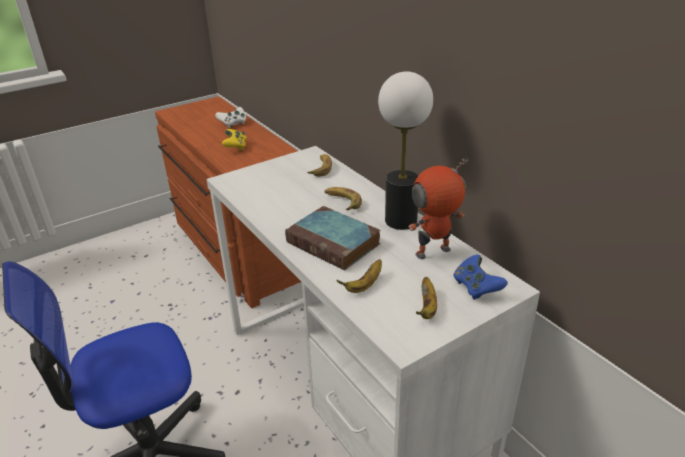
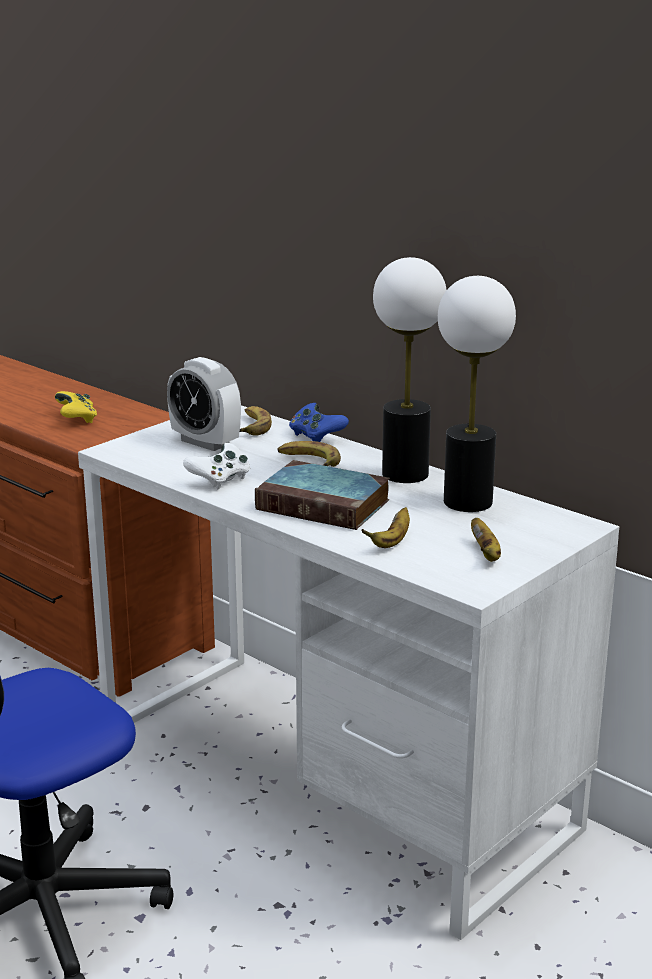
camera: 15 degrees left, 10 degrees down
white game controller [215,107,246,128] -> white game controller moved to [183,443,250,489]
toy robot [408,158,469,259] -> table lamp [438,276,516,512]
blue game controller [453,255,508,300] -> blue game controller moved to [289,403,349,442]
none -> alarm clock [167,357,241,451]

